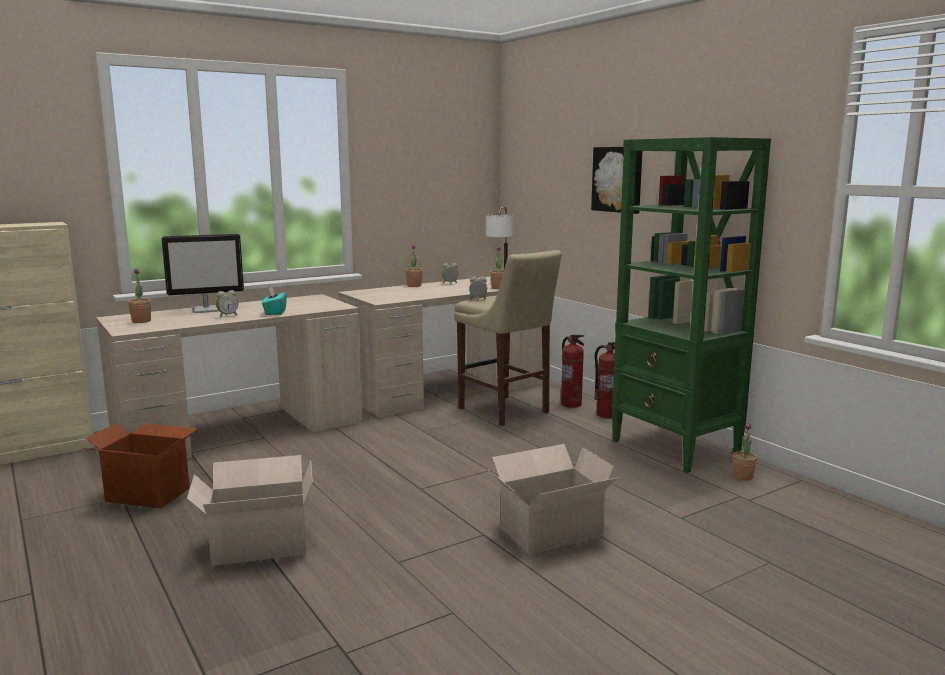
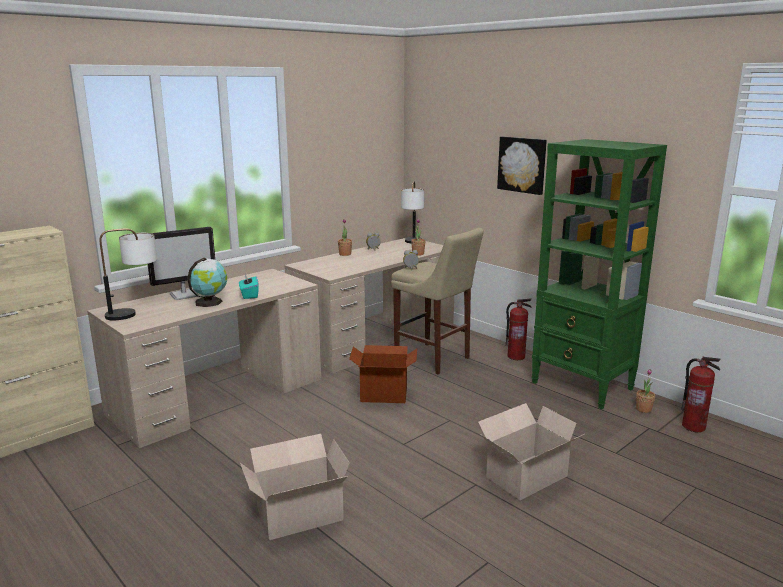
camera: 10 degrees left, 5 degrees up
cardboard box [83,423,197,508] -> cardboard box moved to [349,345,417,403]
potted plant [128,268,151,323] -> table lamp [100,229,157,320]
alarm clock [216,290,238,317] -> globe [187,258,227,307]
fire extinguisher [561,335,584,408] -> fire extinguisher moved to [681,356,721,432]

